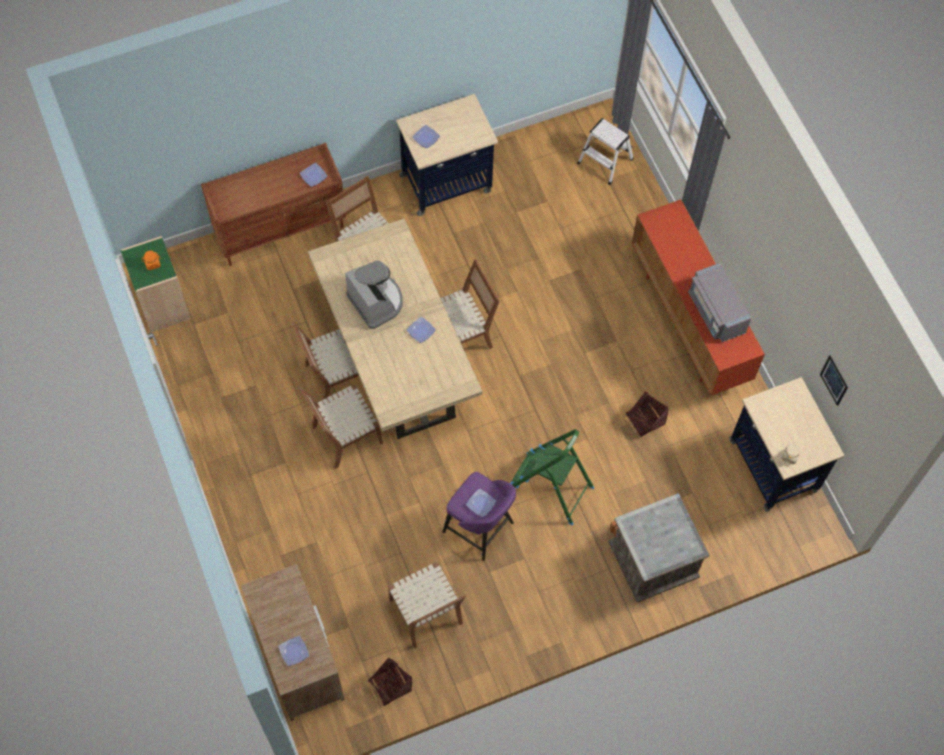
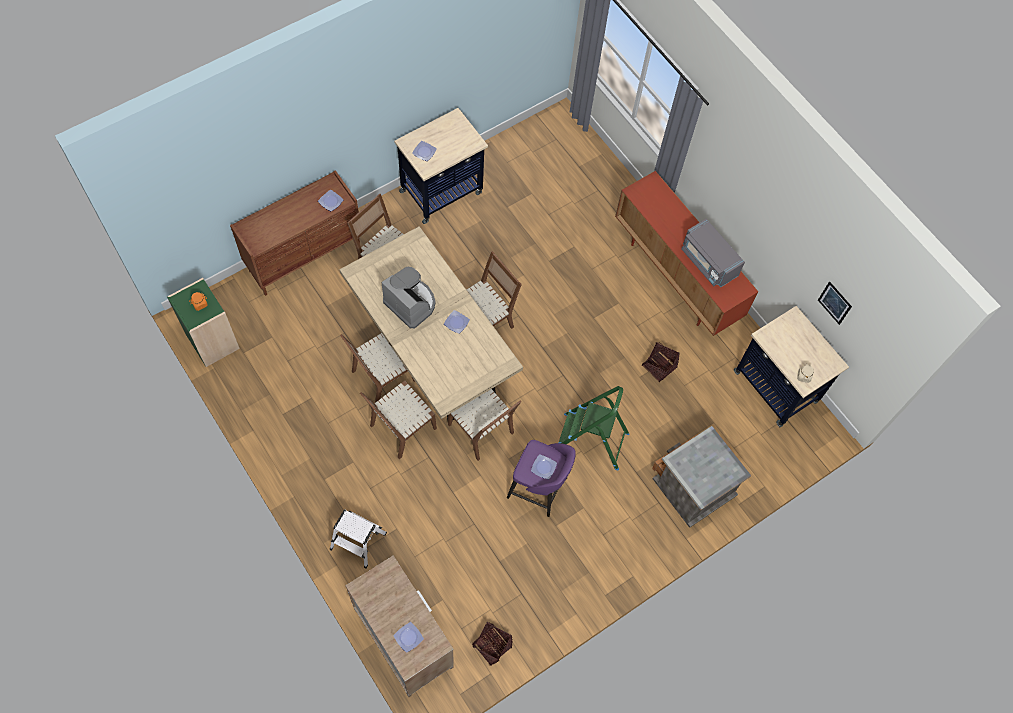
camera: 15 degrees left, 0 degrees up
chair [388,561,466,649] -> chair moved to [448,389,521,461]
white step ladder [577,118,634,185] -> white step ladder moved to [330,509,387,569]

